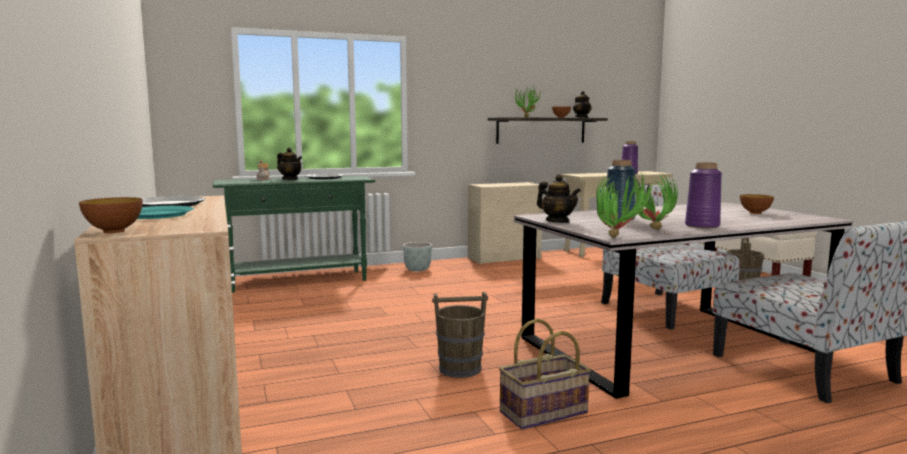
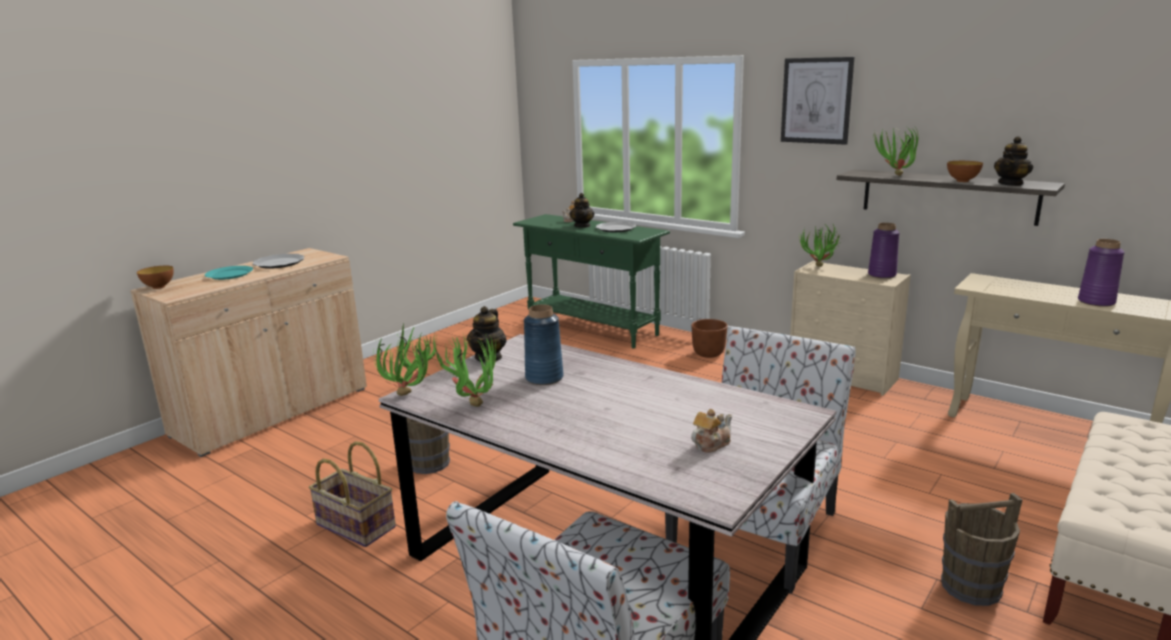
camera: 60 degrees right, 10 degrees up
grey planter [403,242,432,272] -> brown planter [691,319,728,358]
purple vase [685,162,722,228] -> purple vase moved to [868,223,899,278]
bowl [740,194,774,214] -> teapot [691,409,732,453]
none -> picture [781,57,854,145]
none -> potted plant [799,225,840,267]

